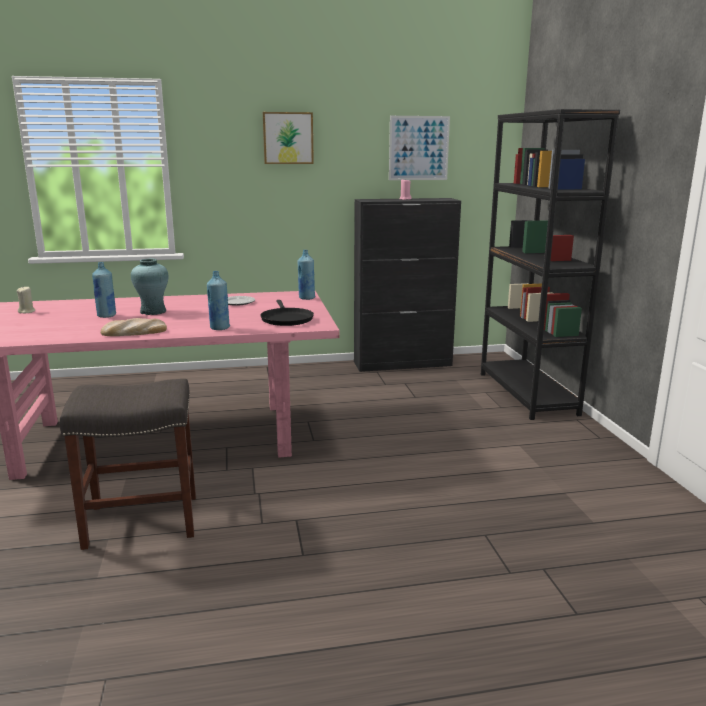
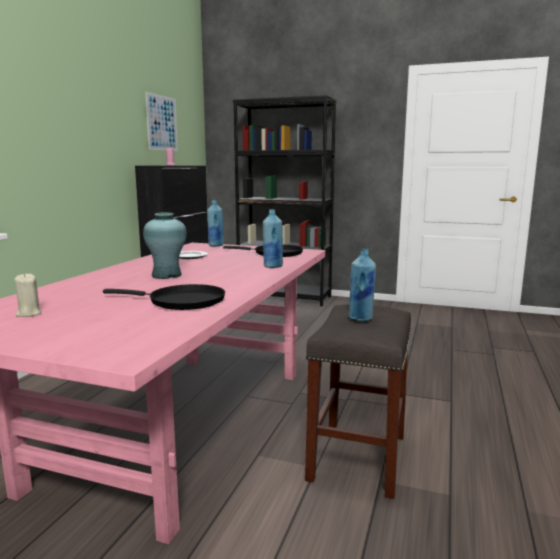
camera: 60 degrees left, 5 degrees down
blue bottle [92,262,116,318] -> blue bottle moved to [349,249,376,321]
bread [101,318,167,336] -> none
picture [263,112,314,164] -> none
none -> black frying pan [103,284,225,310]

